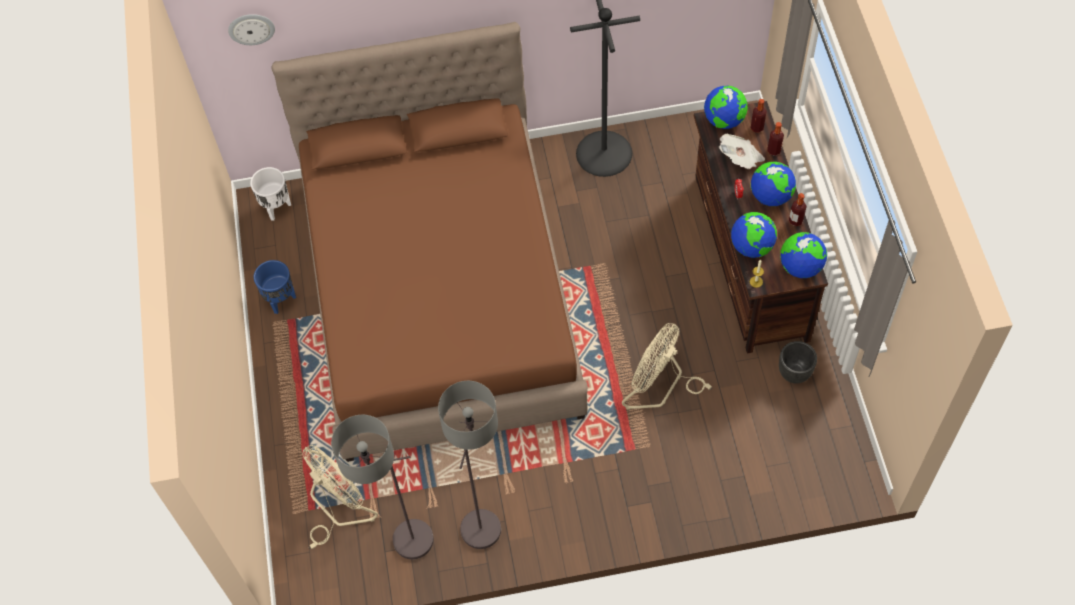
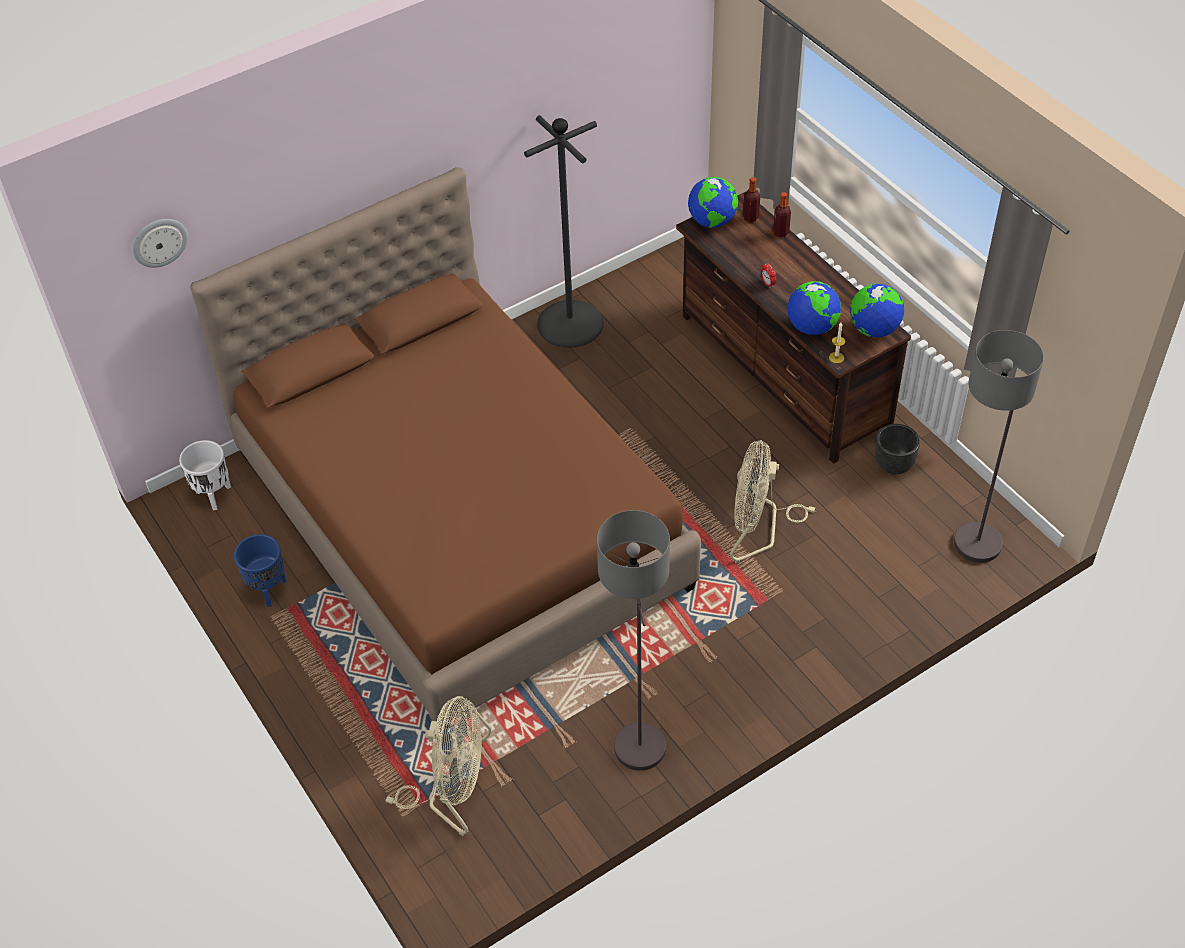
camera: 25 degrees left, 10 degrees down
beige fan [302,445,378,549] -> beige fan turned 75 degrees clockwise [385,696,491,836]
grey floor lamp [331,415,434,559] -> grey floor lamp moved to [954,330,1044,563]
newspaper [719,134,765,169] -> none
globe [751,162,796,206] -> none
bottle [789,193,807,226] -> none

